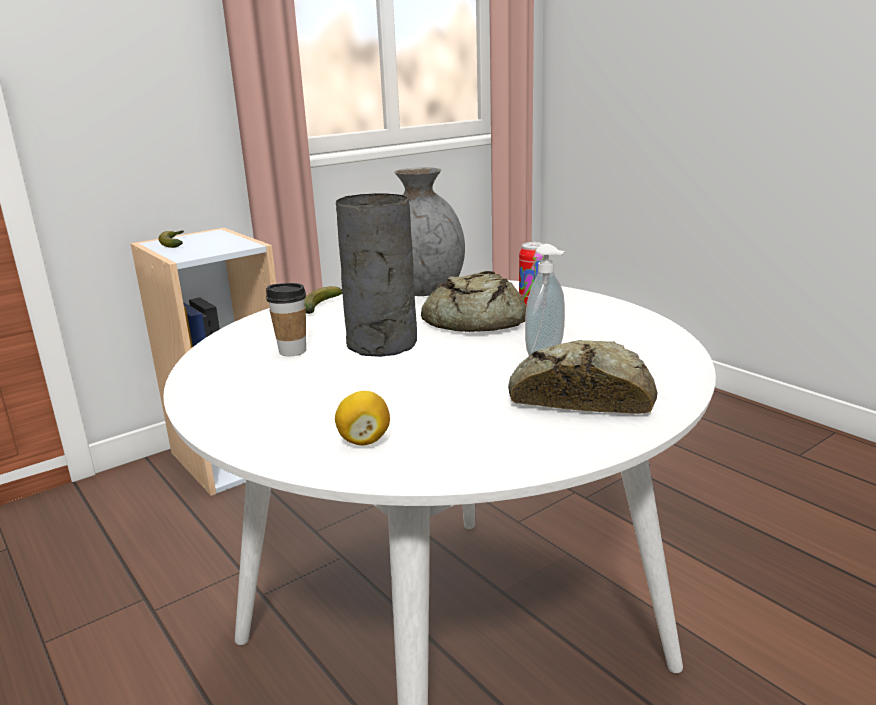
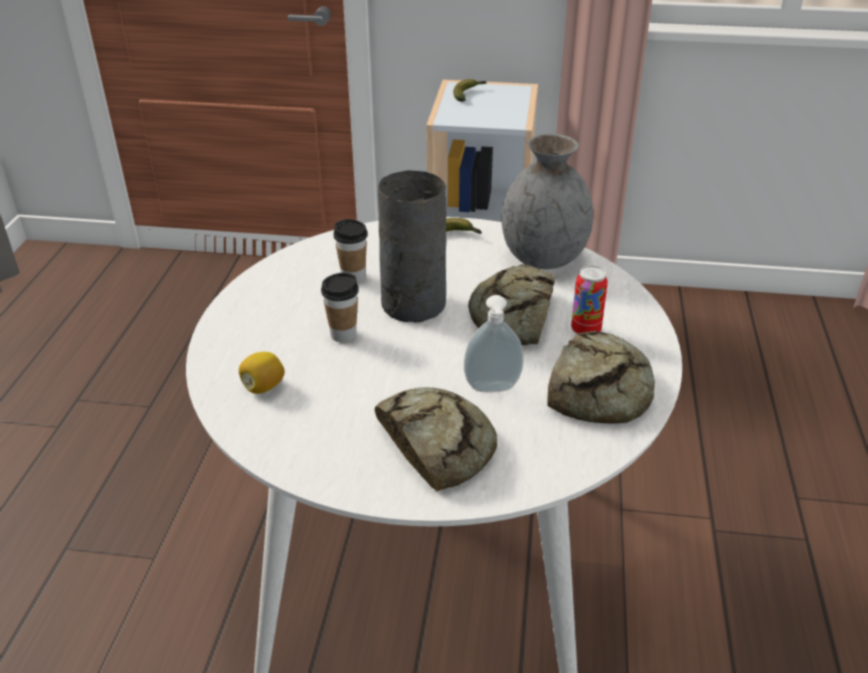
camera: 45 degrees right, 15 degrees up
none -> cup [321,272,359,342]
none -> bread [548,331,655,424]

